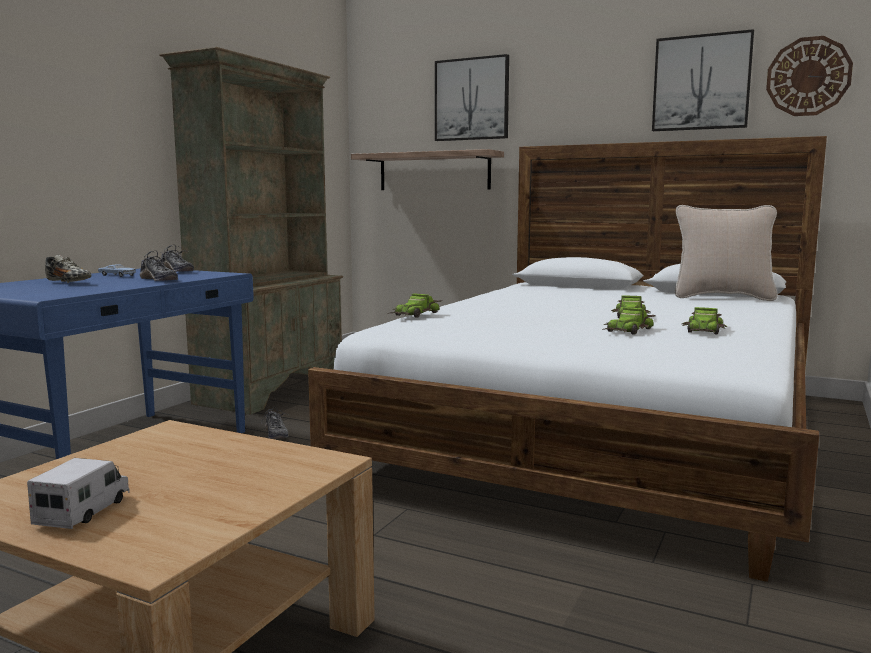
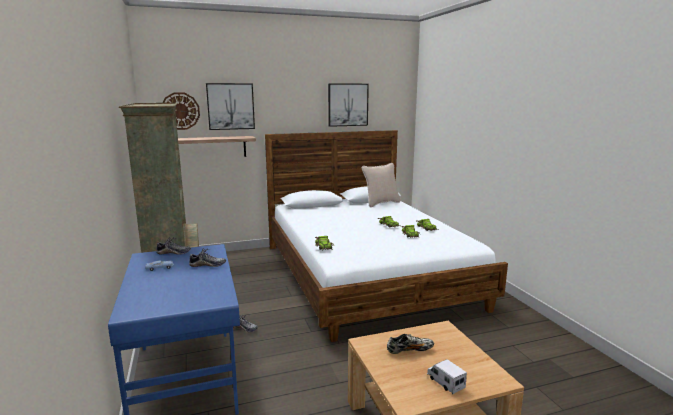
camera: 45 degrees left, 5 degrees up
shoe [45,255,91,283] -> shoe moved to [387,334,434,354]
wall clock [766,36,853,116] -> wall clock moved to [163,92,200,130]

